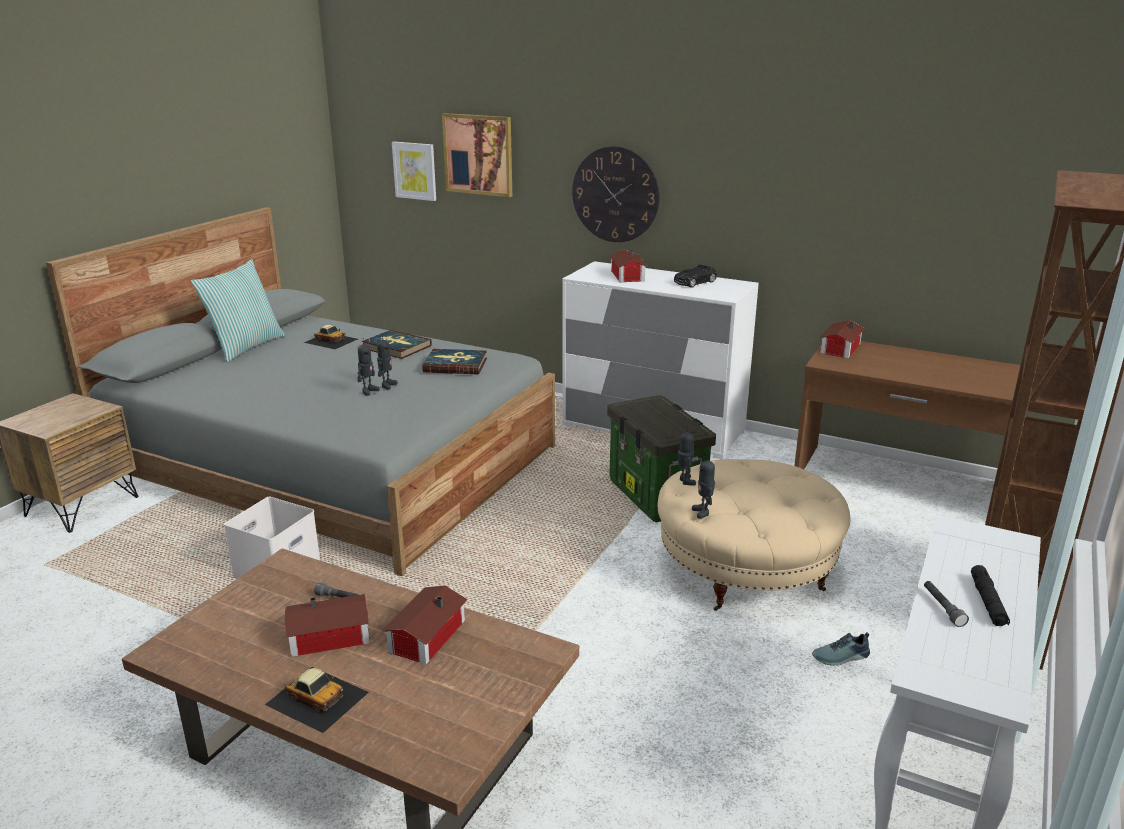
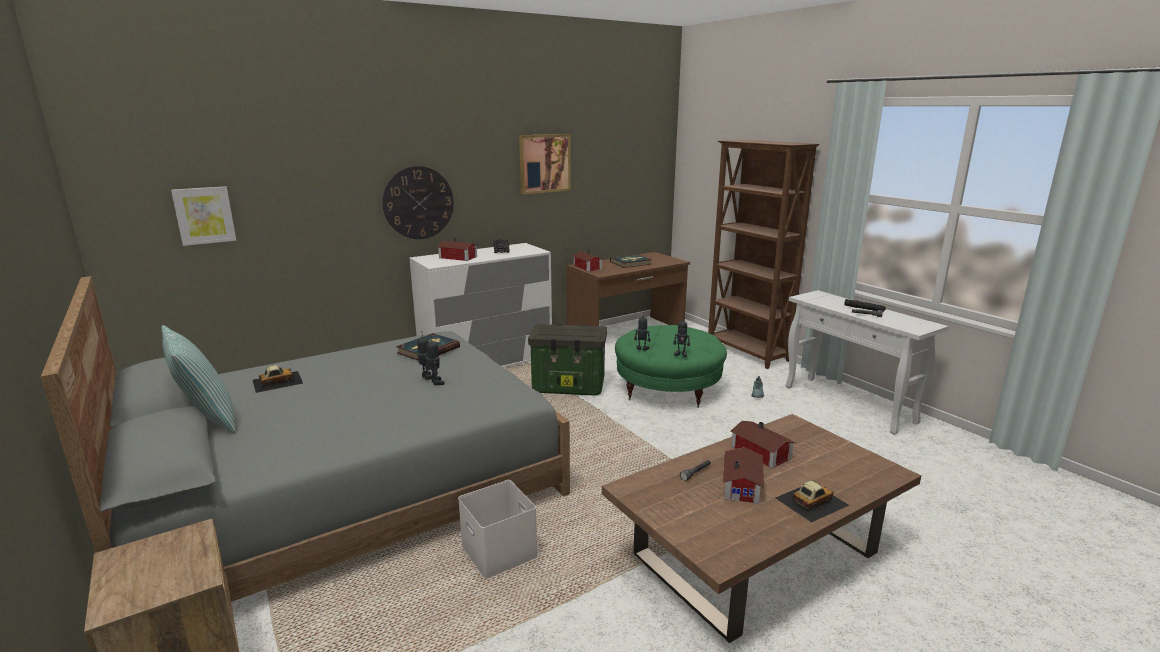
camera: 60 degrees left, 5 degrees down
book [362,330,432,359] -> book moved to [610,254,652,268]
picture [442,113,512,197] -> picture moved to [519,134,571,194]
beige ottoman [658,459,851,611] -> green ottoman [615,325,727,408]

